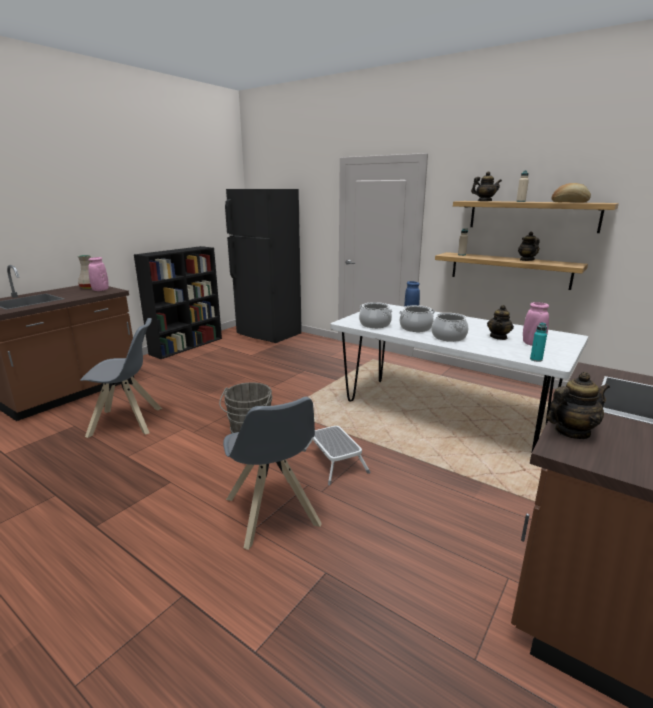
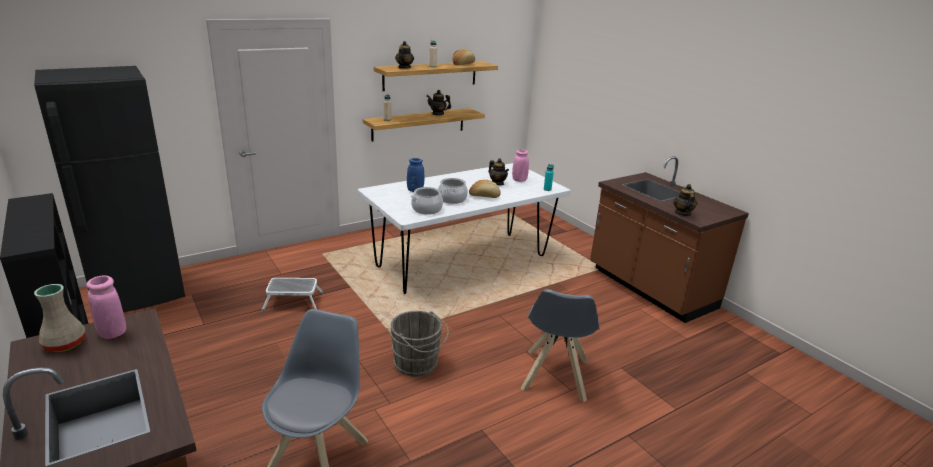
camera: 70 degrees left, 5 degrees up
grey chair [223,397,322,550] -> grey chair turned 105 degrees clockwise [521,289,600,402]
grey step ladder [302,426,371,485] -> grey step ladder moved to [261,278,324,312]
cooking pot [432,313,468,342] -> bread [469,180,501,198]

